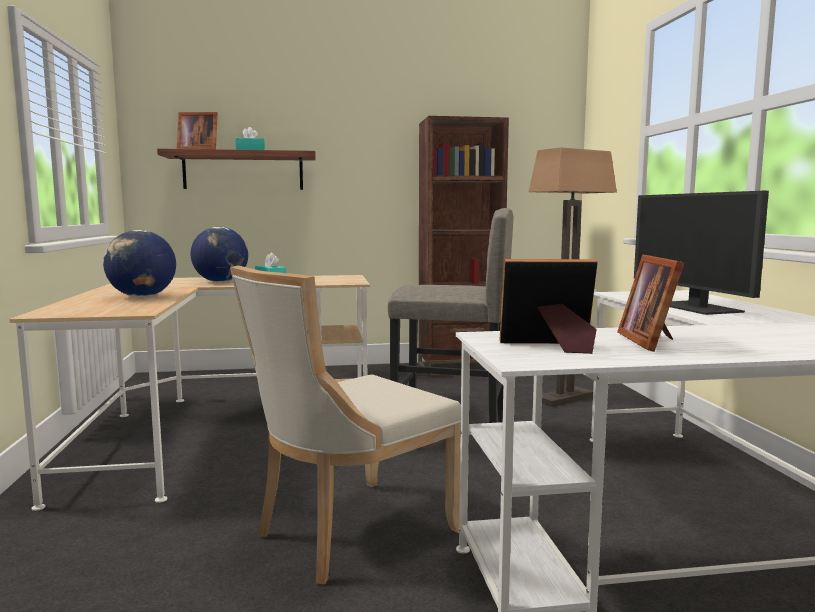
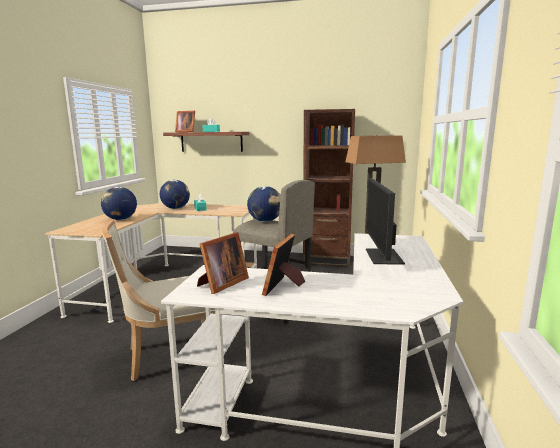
camera: 20 degrees right, 5 degrees up
picture frame [500,259,598,354] -> picture frame turned 105 degrees clockwise [197,232,249,294]
none -> globe [247,186,281,222]

